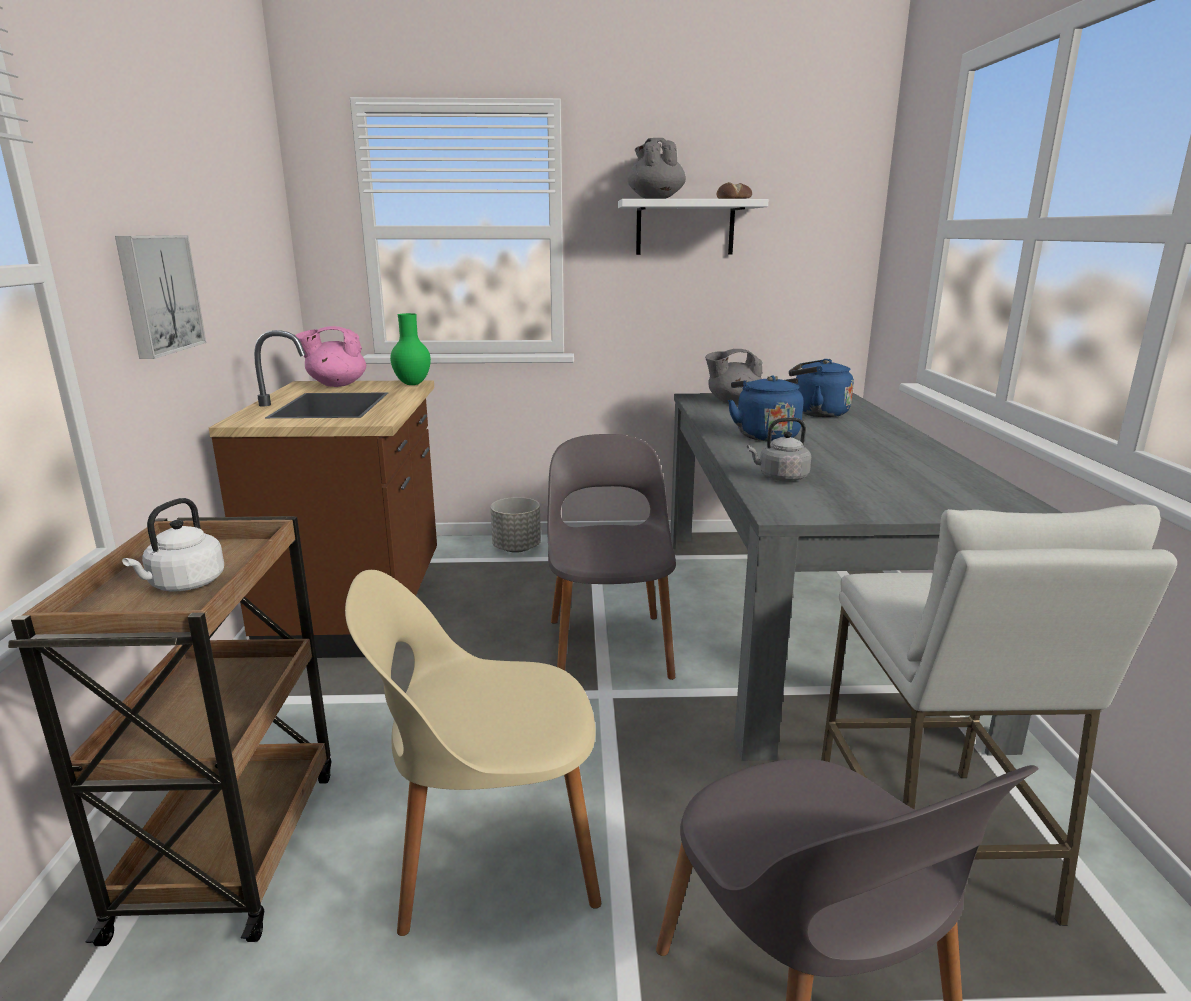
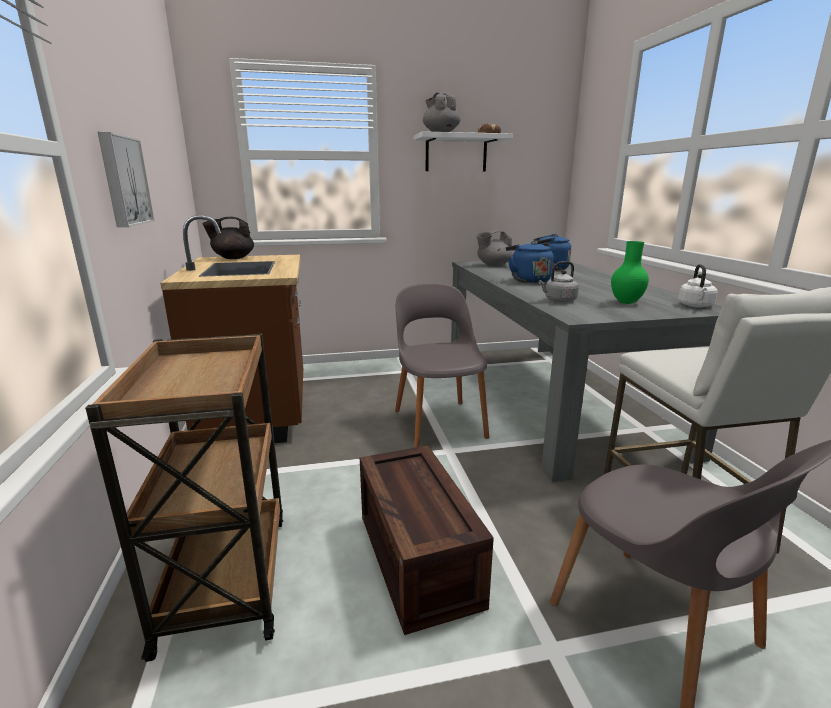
camera: 10 degrees left, 0 degrees up
white kettle [122,498,224,592] -> white kettle moved to [678,264,718,307]
pink teapot [295,326,366,387] -> black teapot [203,217,254,259]
beige chair [345,570,601,936] -> crate [360,445,494,635]
green vase [390,313,431,385] -> green vase moved to [611,241,649,304]
grey planter [491,497,541,553] -> none

